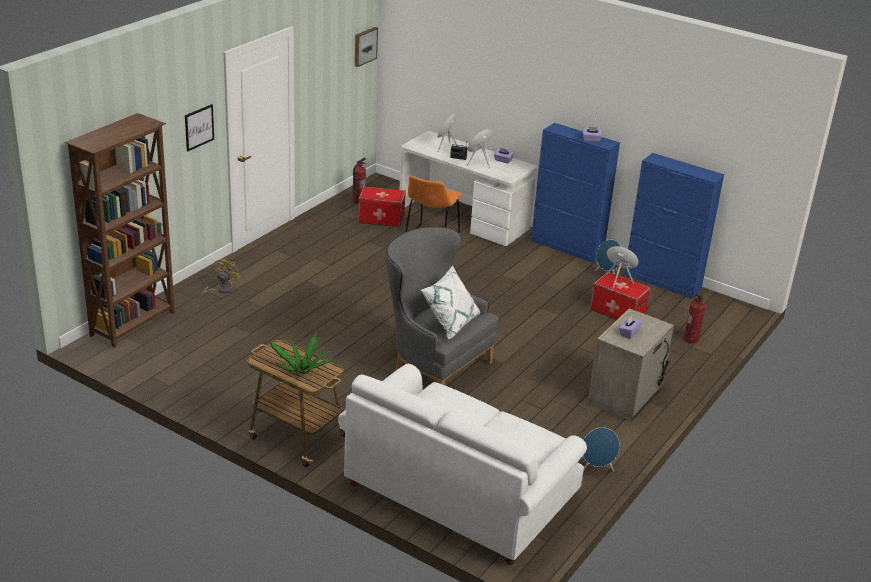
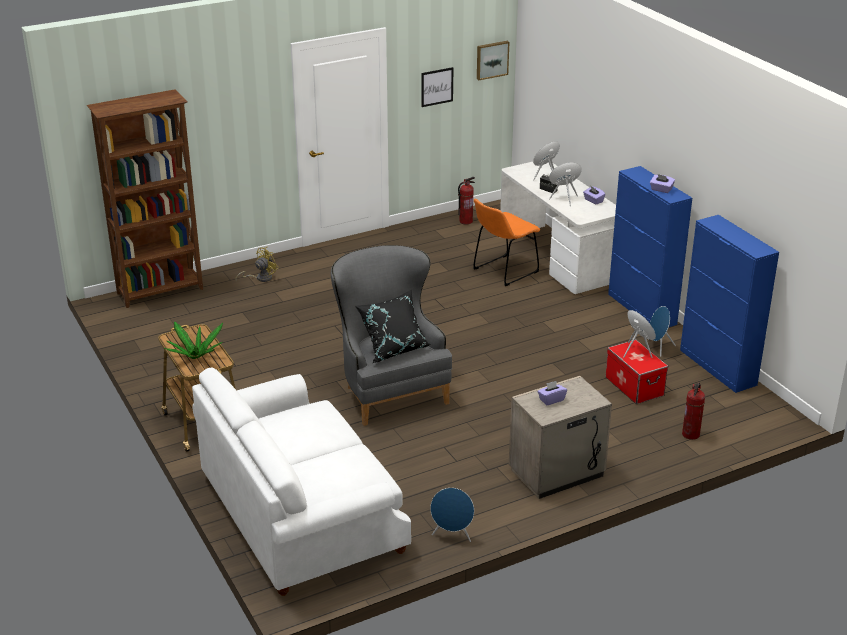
camera: 30 degrees right, 0 degrees up
picture [185,104,214,152] -> picture moved to [421,67,453,107]
storage box [358,186,406,227] -> none
white pillow [421,266,480,340] -> black pillow [355,290,431,363]

